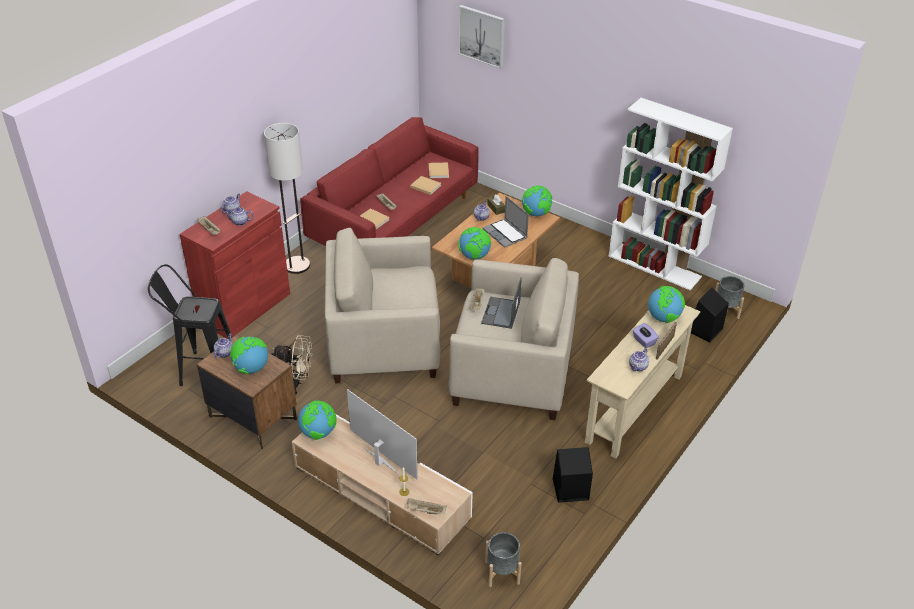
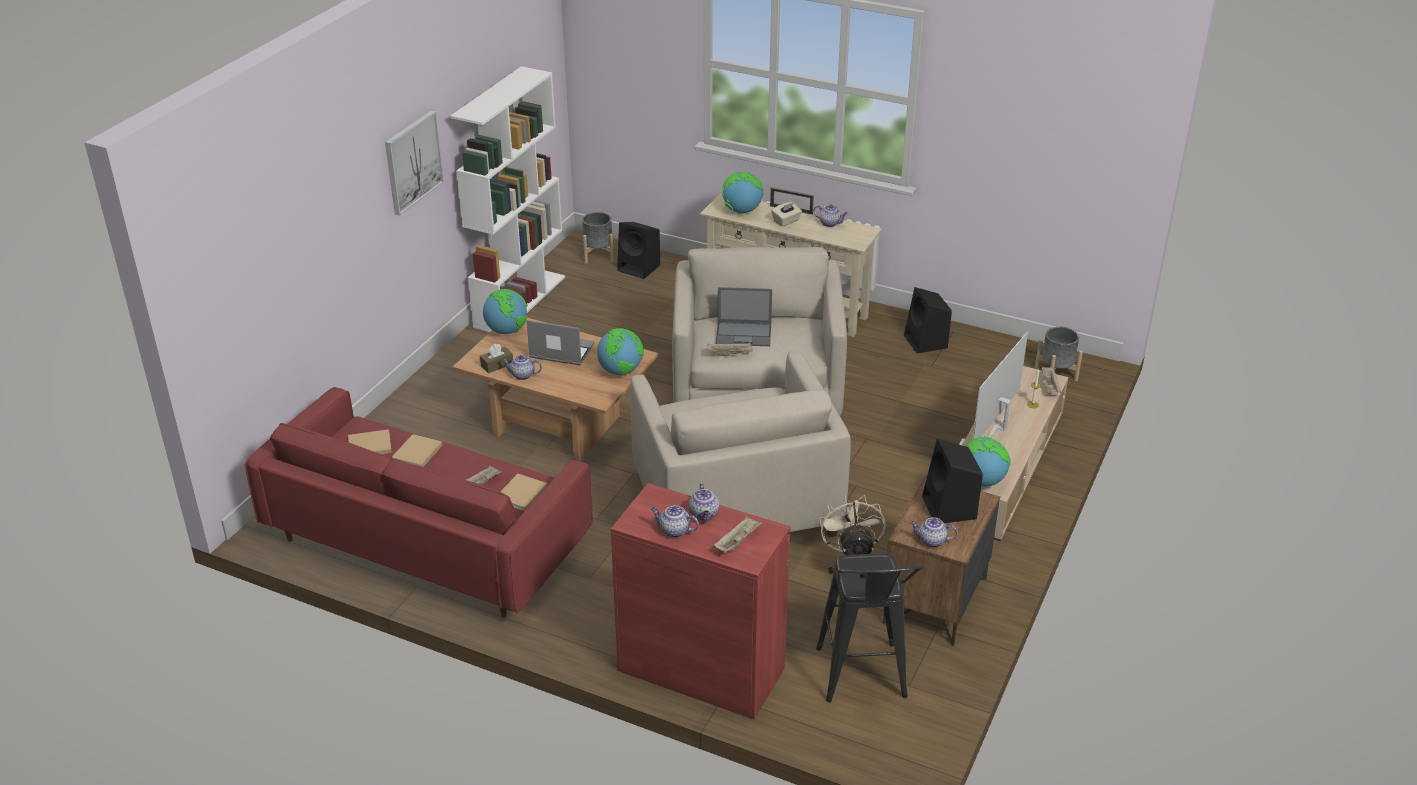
camera: 100 degrees left, 5 degrees down
globe [230,337,268,374] -> black speaker [922,439,983,523]
floor lamp [264,123,310,274] -> none
picture [458,5,505,69] -> picture moved to [385,111,444,216]
laptop [483,196,529,248] -> laptop turned 120 degrees counterclockwise [526,320,595,365]
purple tissue box [632,323,659,348] -> beige tissue box [772,202,802,227]

